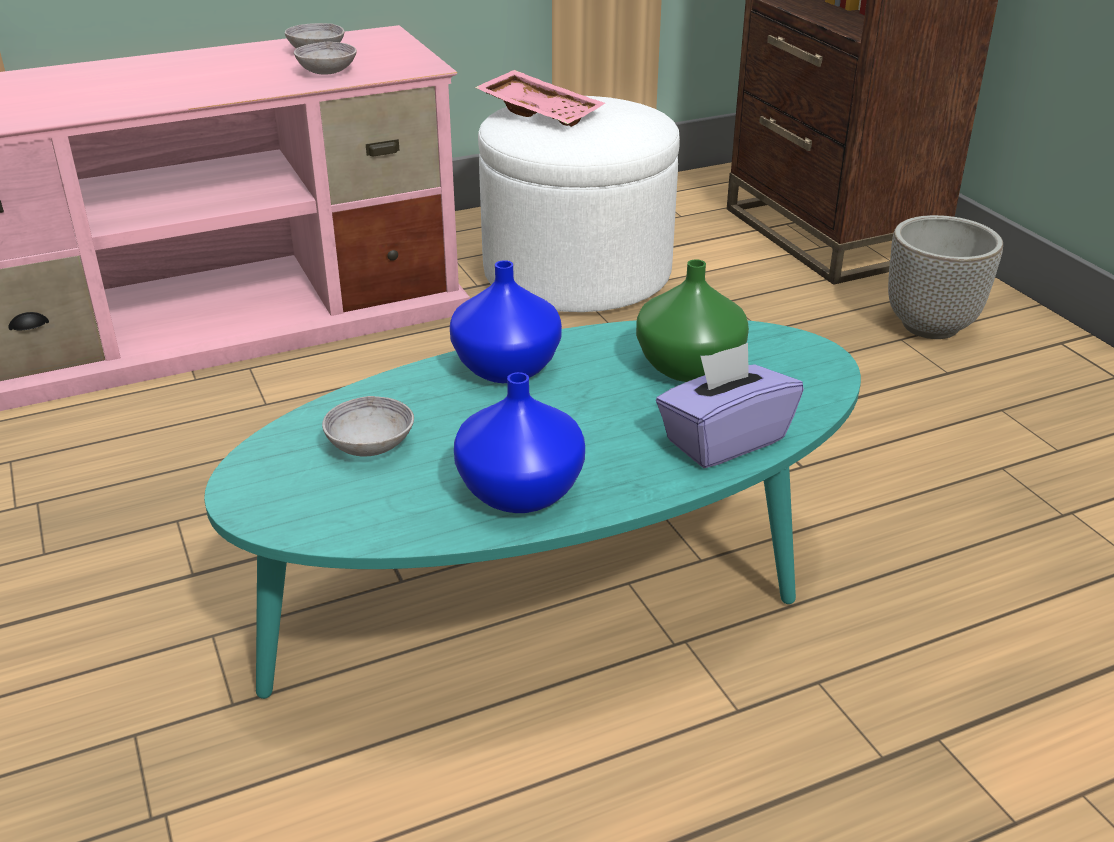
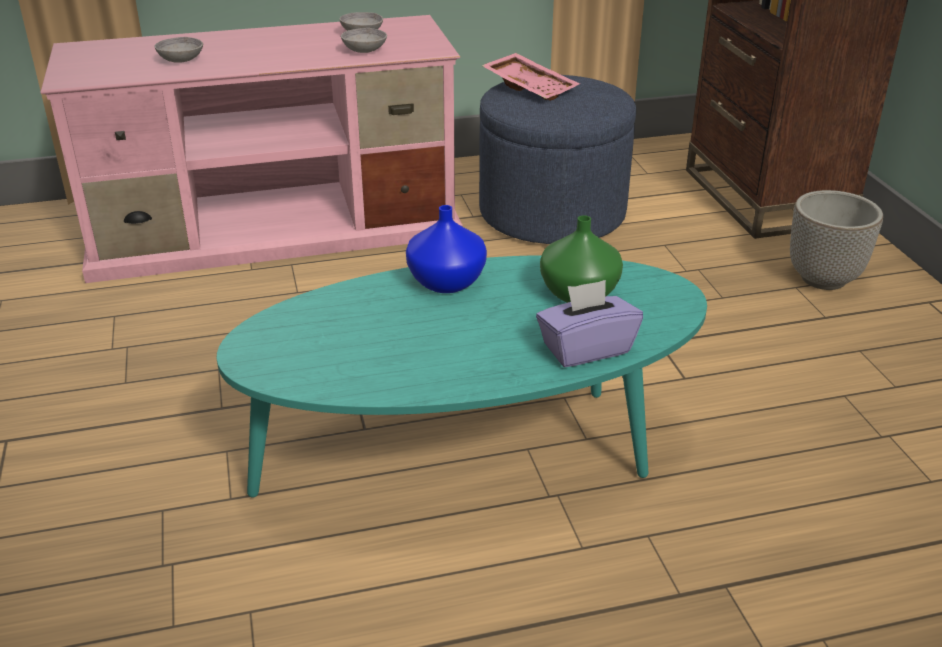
camera: 10 degrees right, 0 degrees up
grey bowl [322,396,414,457] -> grey bowl moved to [154,37,203,63]
blue vase [454,372,585,513] -> none
white ottoman [478,96,680,312] -> blue ottoman [479,75,636,244]

